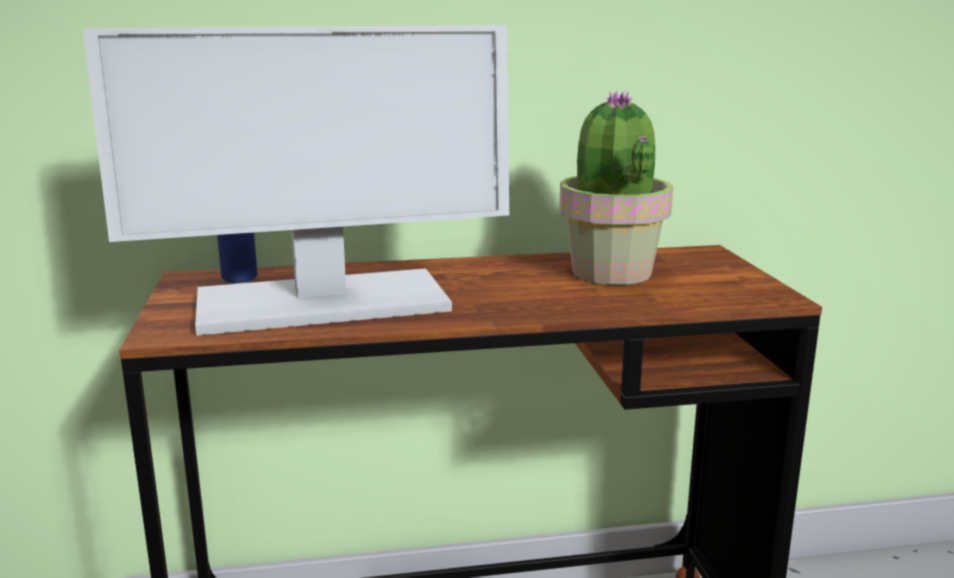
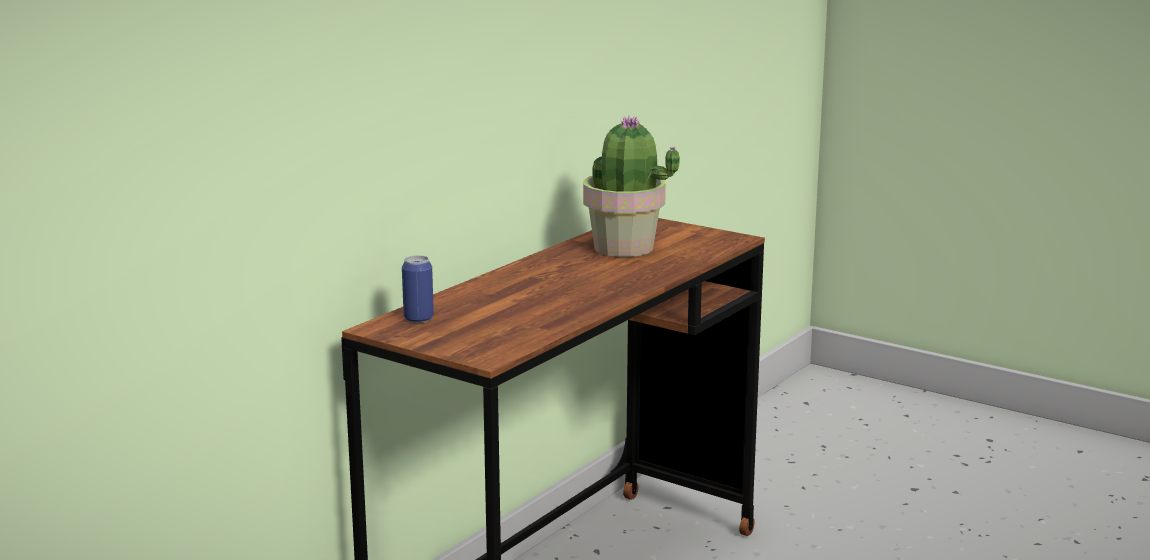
camera: 45 degrees left, 0 degrees up
monitor [83,25,509,336] -> none

